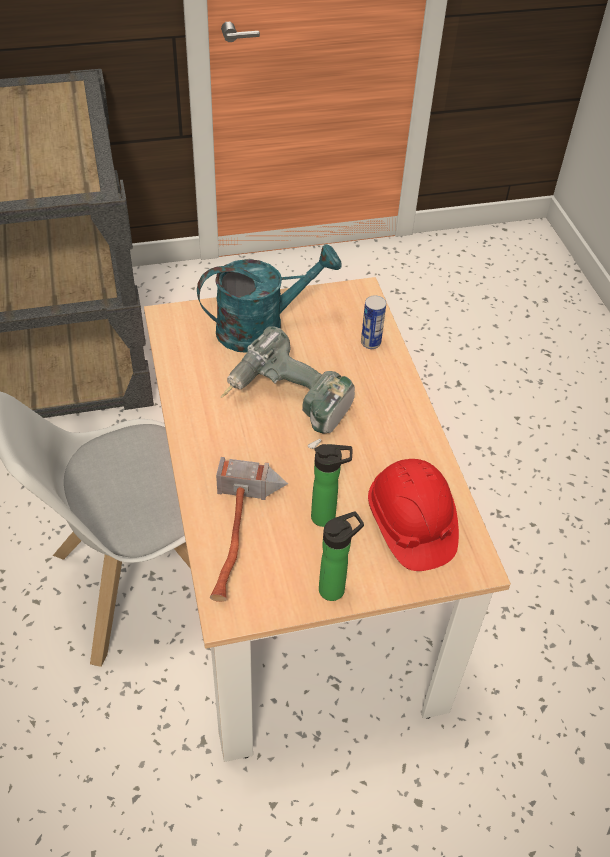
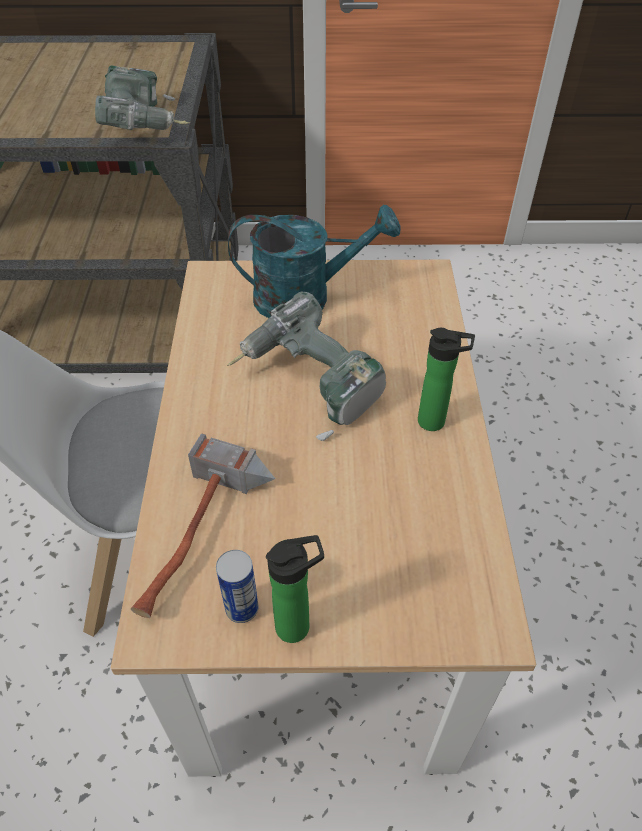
camera: 15 degrees right, 0 degrees up
bottle [311,444,352,527] -> bottle moved to [418,328,475,431]
can [361,295,386,349] -> can moved to [216,550,258,623]
red hard hat [368,459,459,571] -> none
none -> power drill [95,66,190,130]

